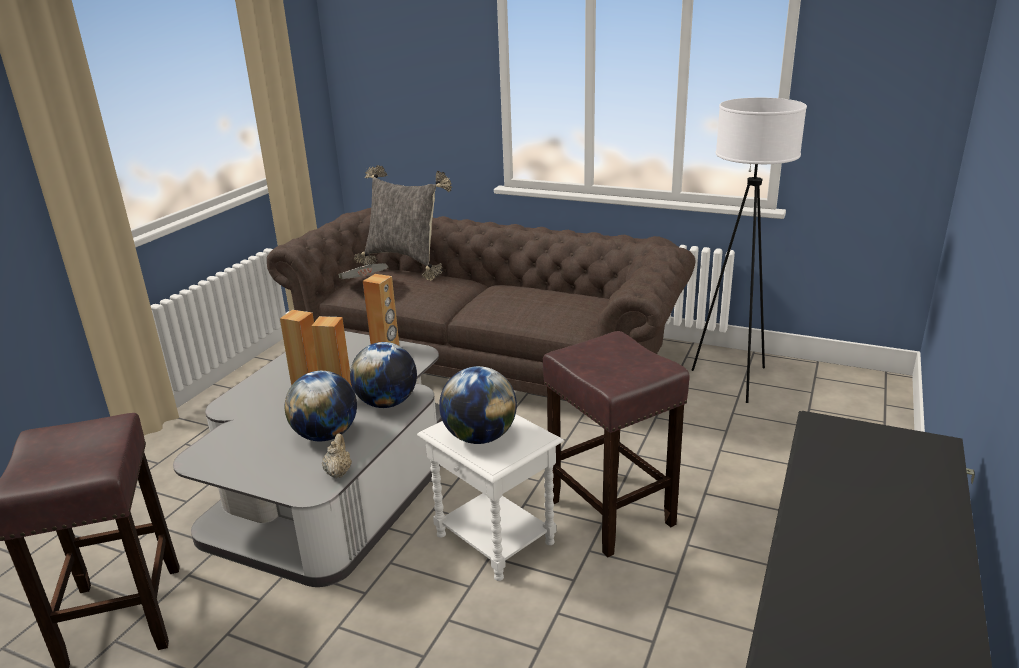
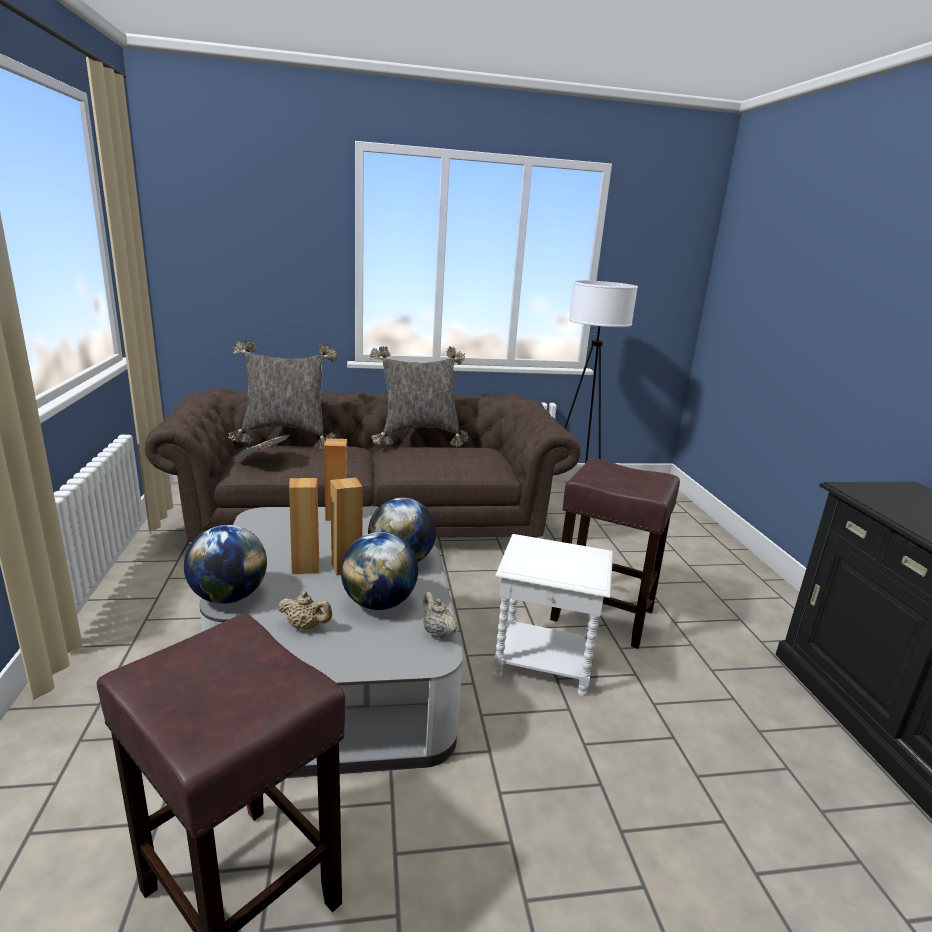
camera: 35 degrees left, 5 degrees down
globe [439,366,517,444] -> globe moved to [184,525,267,604]
none -> beige teapot [278,591,332,630]
none -> pillow [370,346,470,447]

